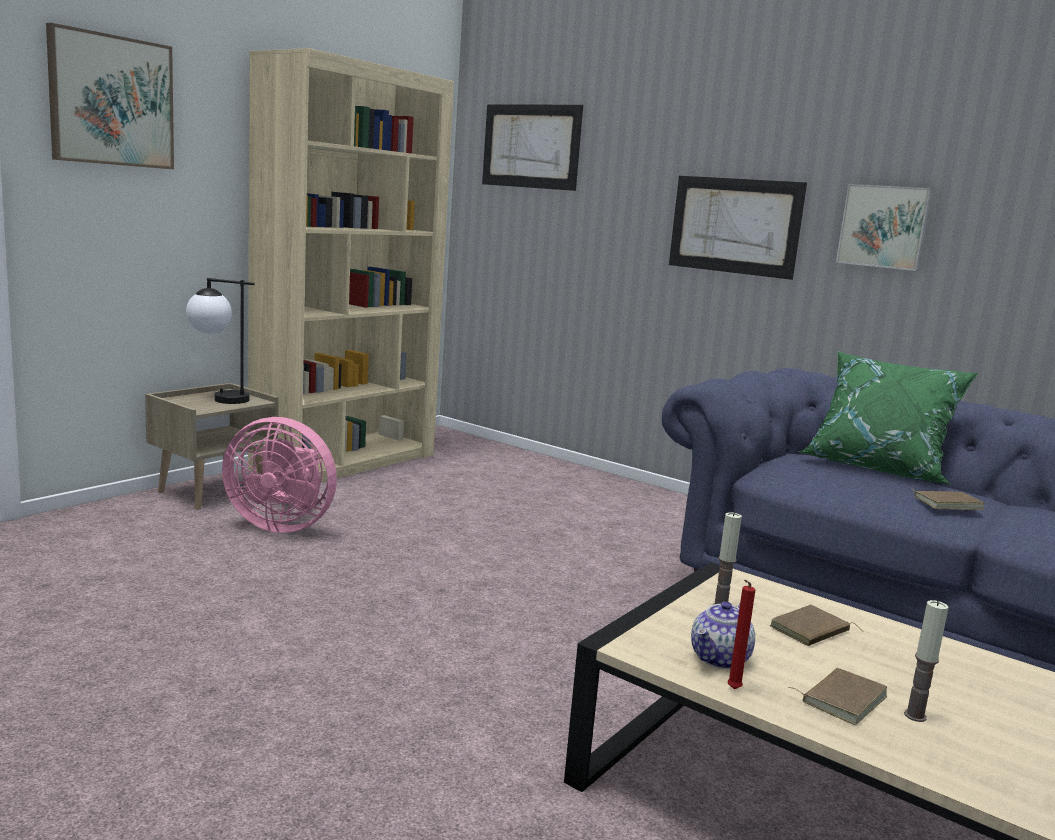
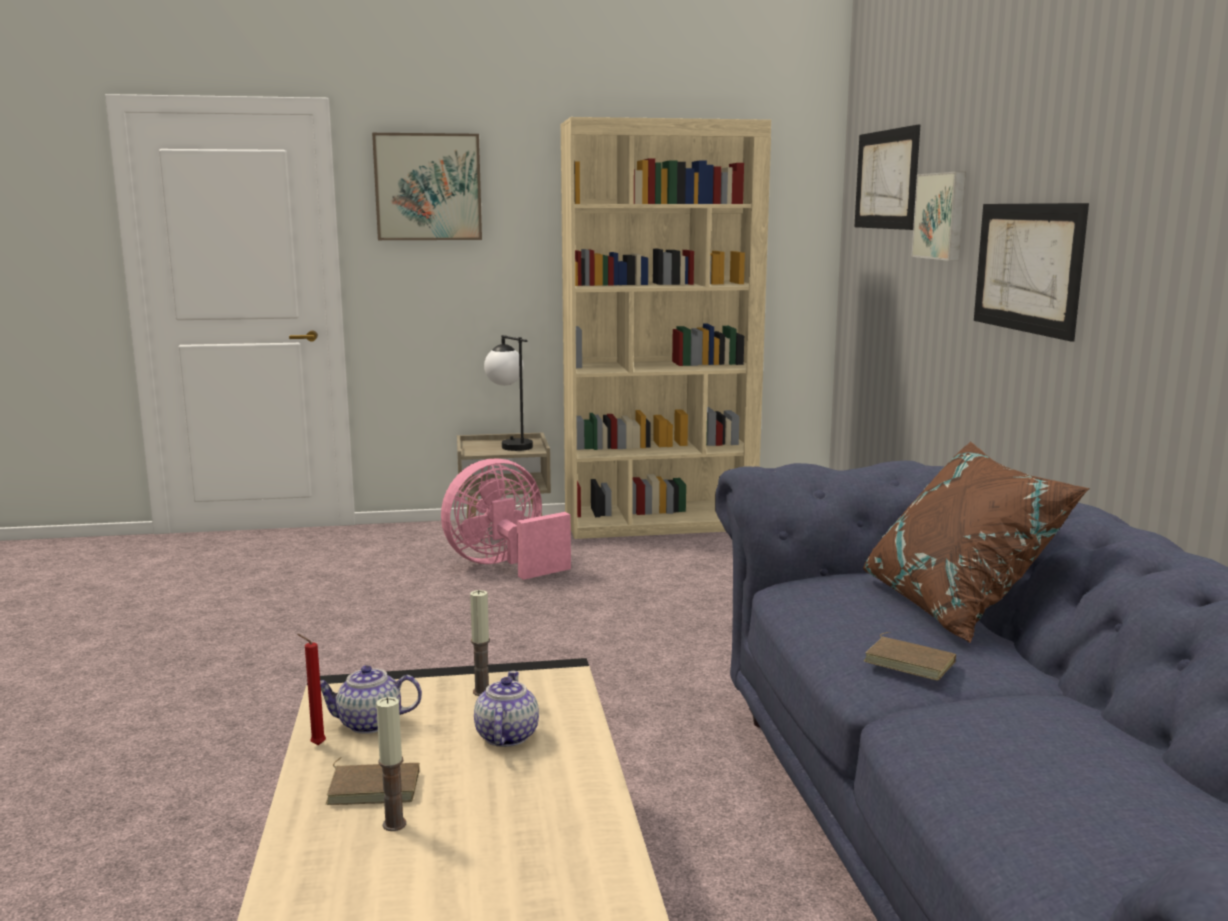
camera: 45 degrees right, 0 degrees up
pink fan [222,417,337,533] -> pink fan turned 90 degrees clockwise [441,458,571,580]
brown book [770,605,864,646] -> teapot [474,671,539,747]
green pillow [798,351,978,485] -> brown pillow [863,441,1090,643]
picture [836,184,933,271] -> picture moved to [911,172,966,261]

